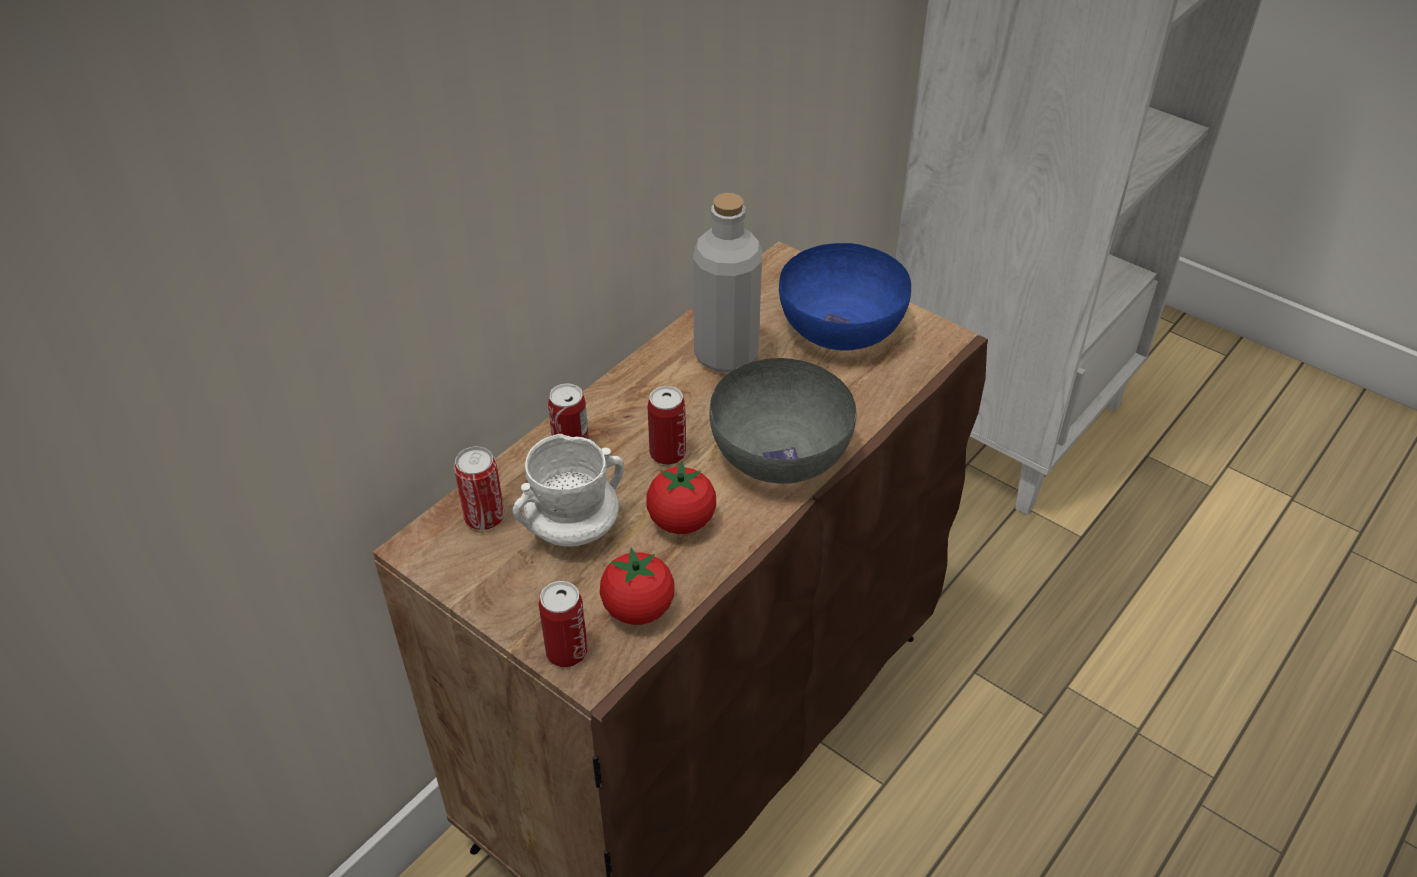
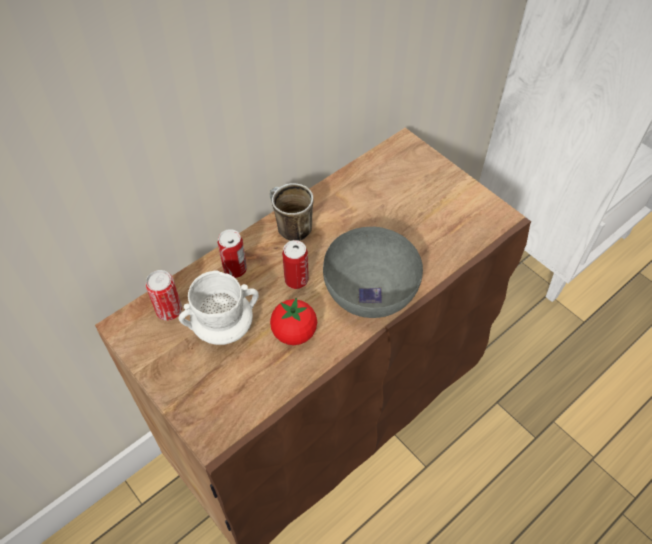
camera: 10 degrees right, 10 degrees up
can [539,581,588,667] -> none
tomato [600,548,675,625] -> none
grey bottle [693,193,762,373] -> none
blue bowl [779,243,912,351] -> none
none -> mug [270,183,314,241]

